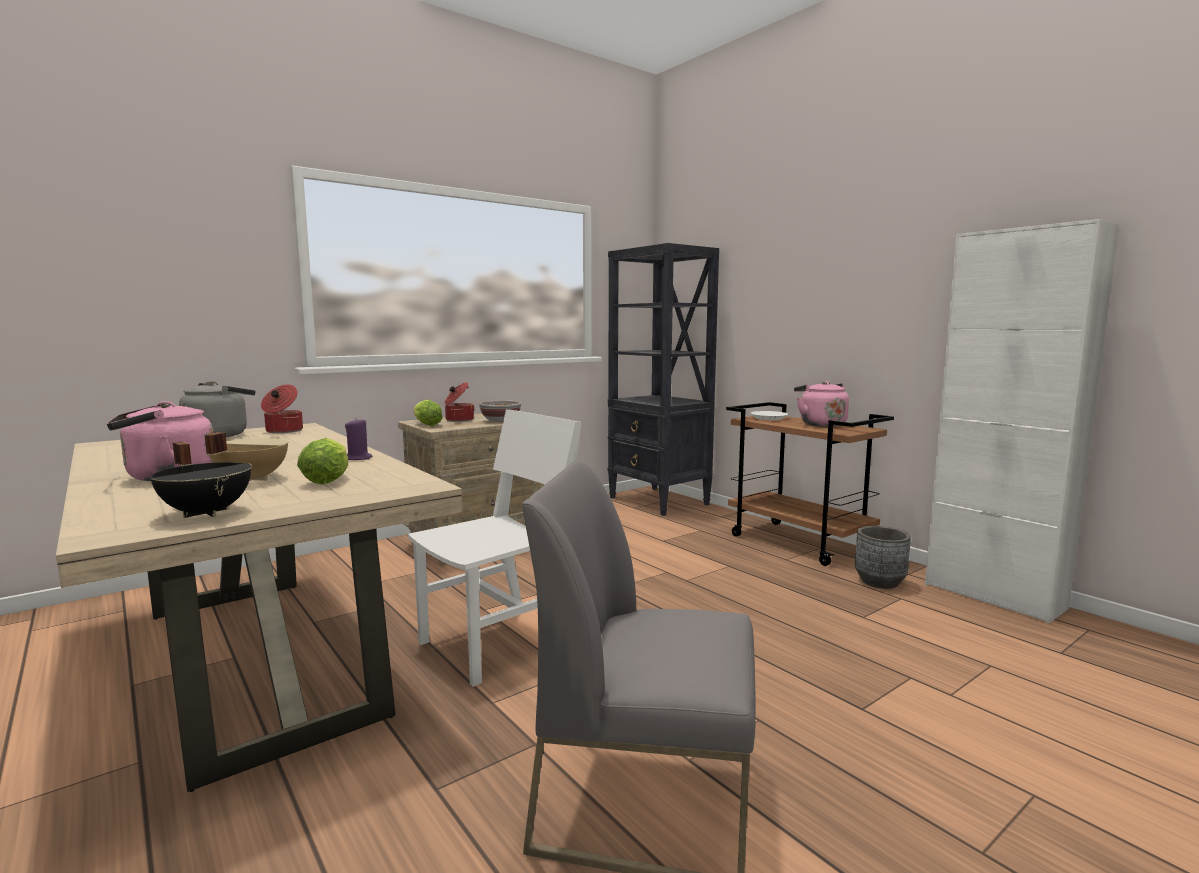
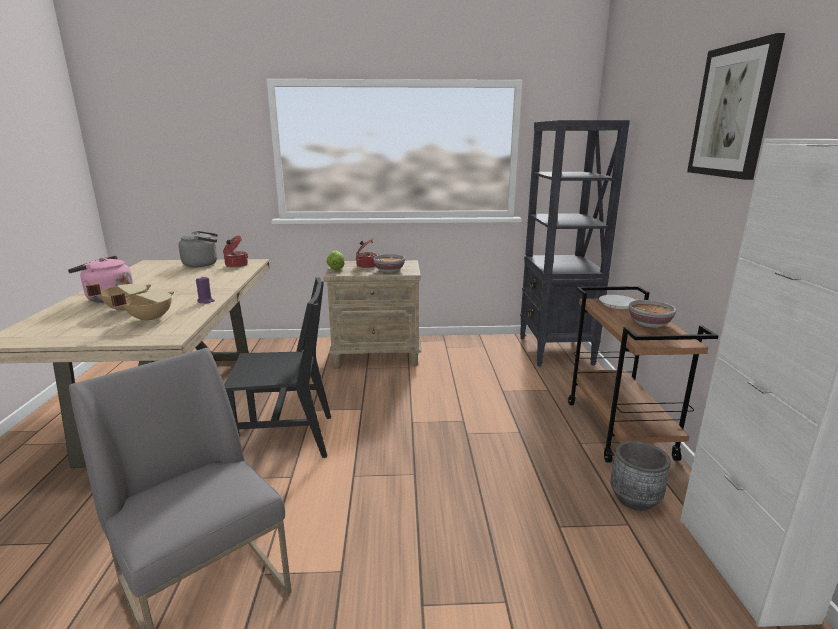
camera: 35 degrees right, 10 degrees up
black cooking pot [150,442,252,518] -> none
lettuce [297,438,348,485] -> beige cooking pot [110,292,174,323]
white chair [408,409,581,687] -> black chair [224,277,331,458]
pink kettle [794,381,849,427] -> bowl [629,300,676,328]
none -> picture [687,33,785,180]

